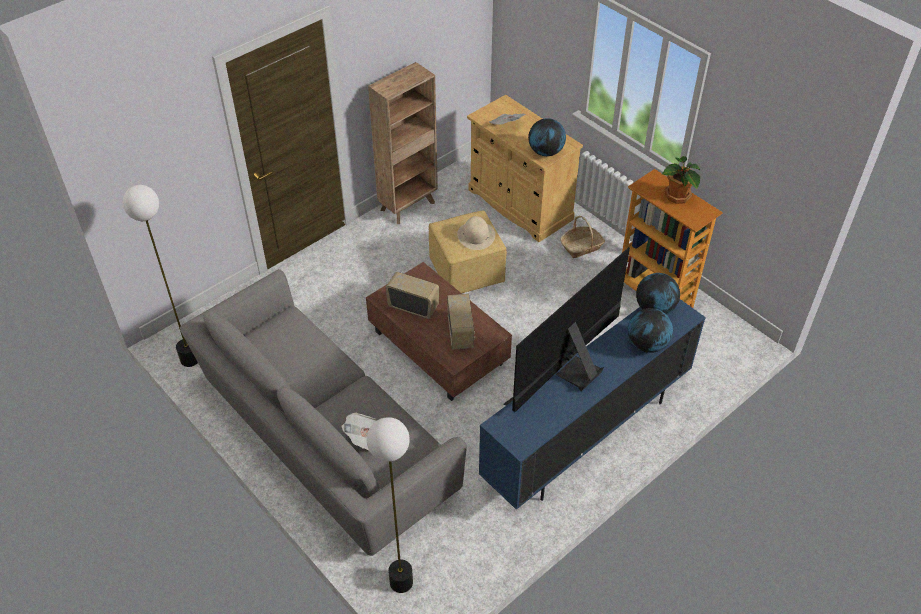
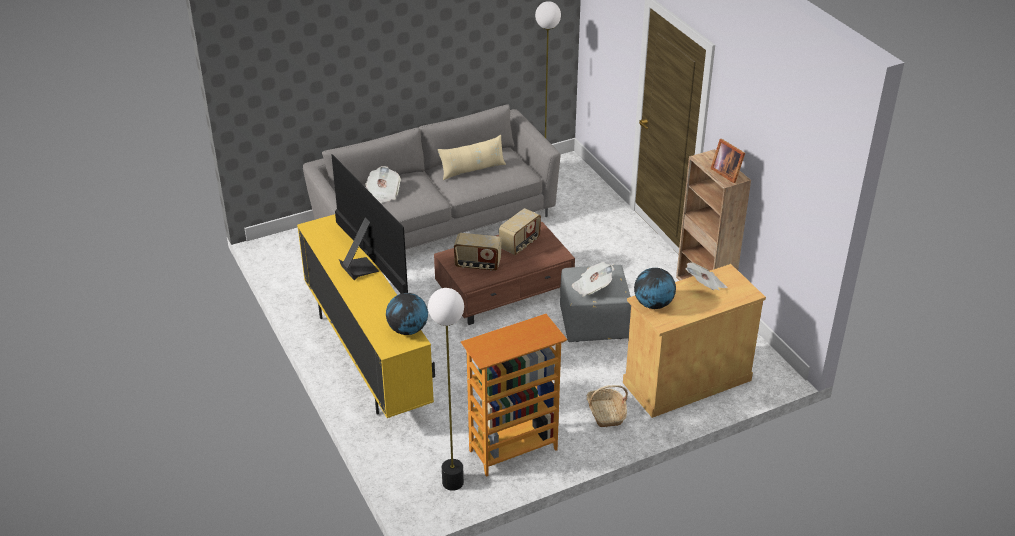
camera: 105 degrees right, 10 degrees down
floor lamp [367,417,413,593] -> floor lamp moved to [428,288,464,491]
yellow ottoman [429,210,507,293] -> grey ottoman [560,265,631,342]
beige hat [457,216,495,250] -> newspaper [572,262,614,297]
blue tv stand [479,299,706,510] -> yellow tv stand [297,214,435,418]
globe [628,308,673,353] -> none
potted plant [662,156,700,204] -> none
none -> beige pillow [438,135,506,180]
none -> picture frame [710,139,745,183]

